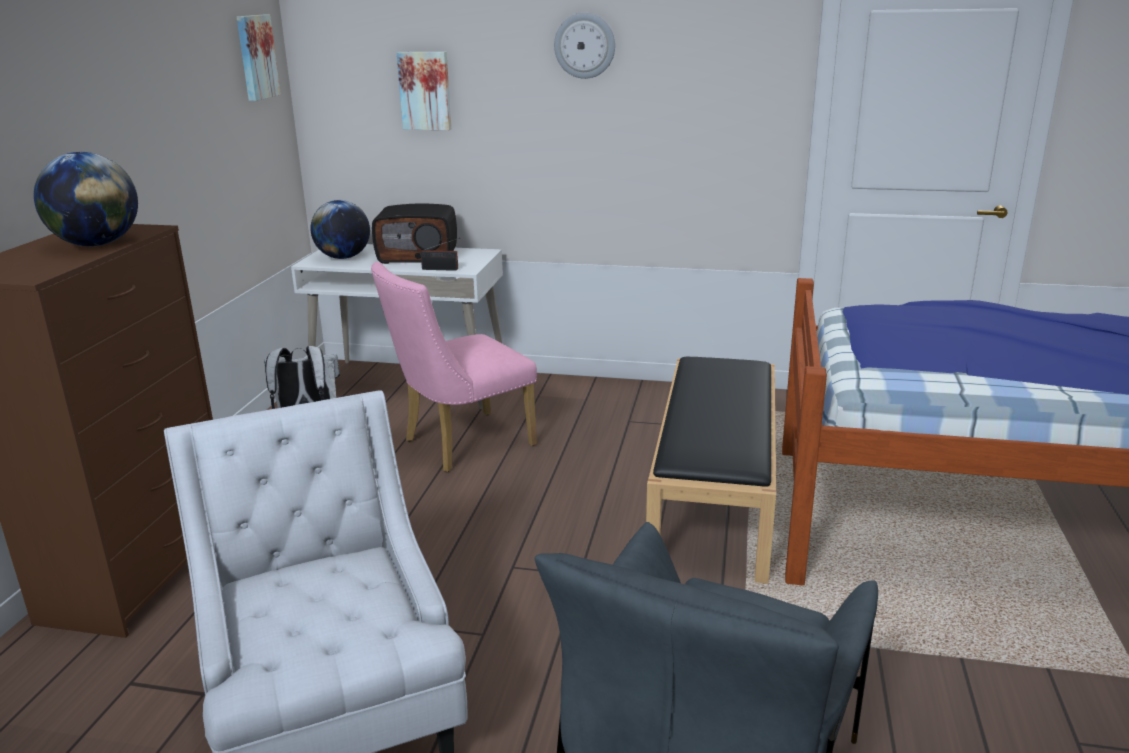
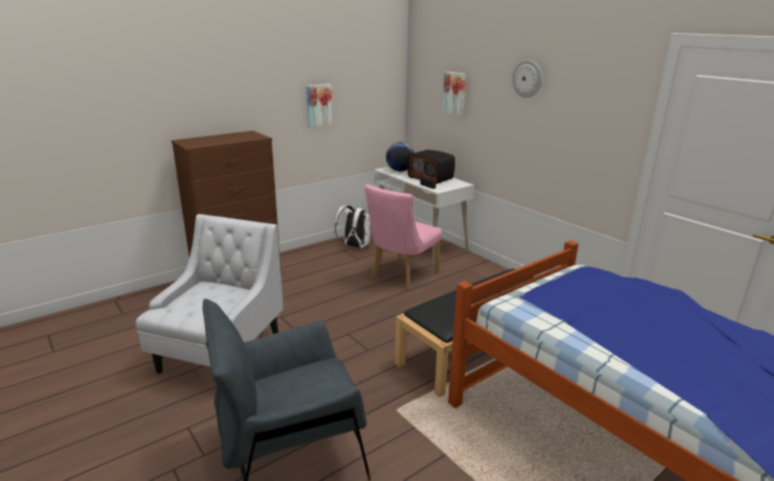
camera: 40 degrees right, 0 degrees up
globe [34,152,138,246] -> none
picture [237,14,281,101] -> picture moved to [306,84,333,127]
pink chair [371,262,537,472] -> pink chair turned 60 degrees counterclockwise [364,184,442,290]

